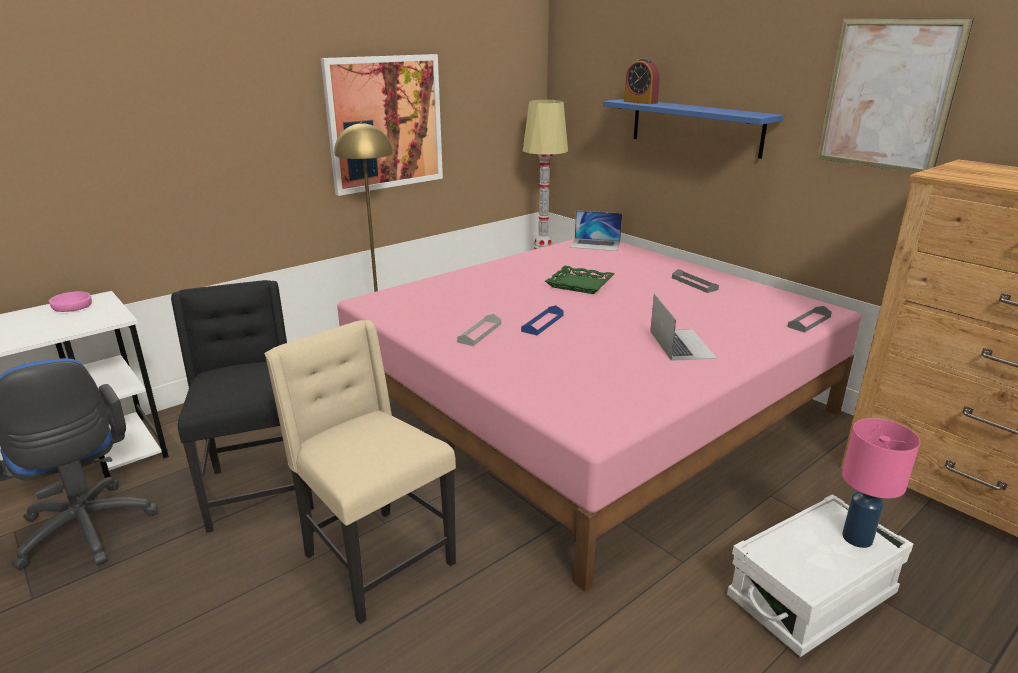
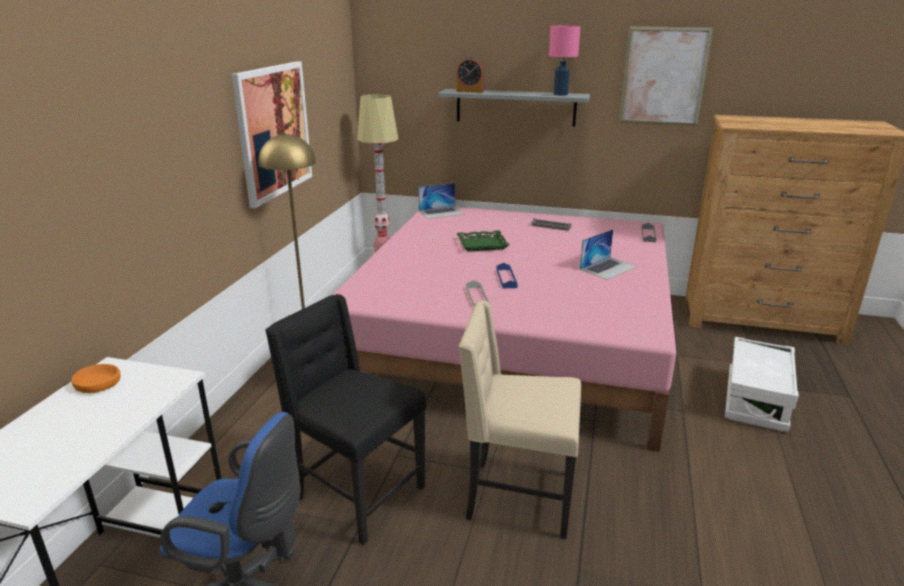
camera: 35 degrees left, 0 degrees up
pink bowl [49,291,92,312] -> orange bowl [72,364,120,393]
blue shelf [603,99,784,159] -> grey shelf [438,89,590,127]
laptop [650,293,717,361] -> laptop turned 90 degrees clockwise [580,229,637,280]
pink table lamp [842,418,920,548] -> pink table lamp moved to [549,26,581,96]

